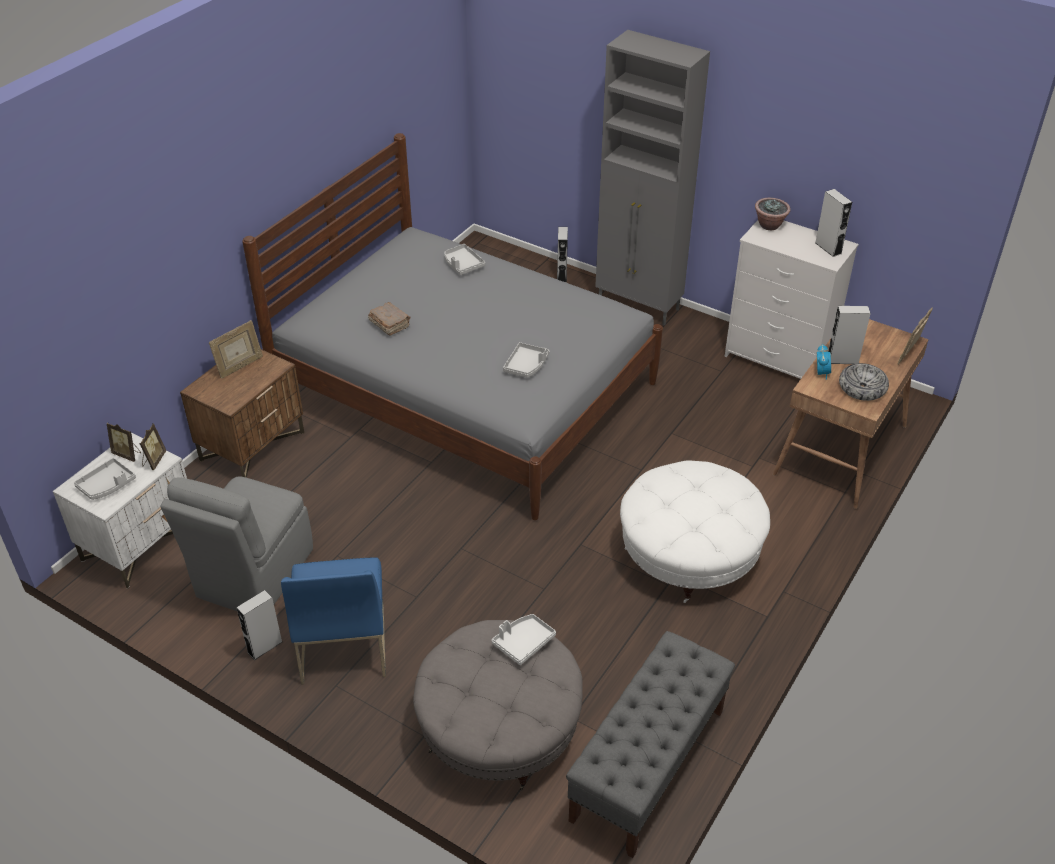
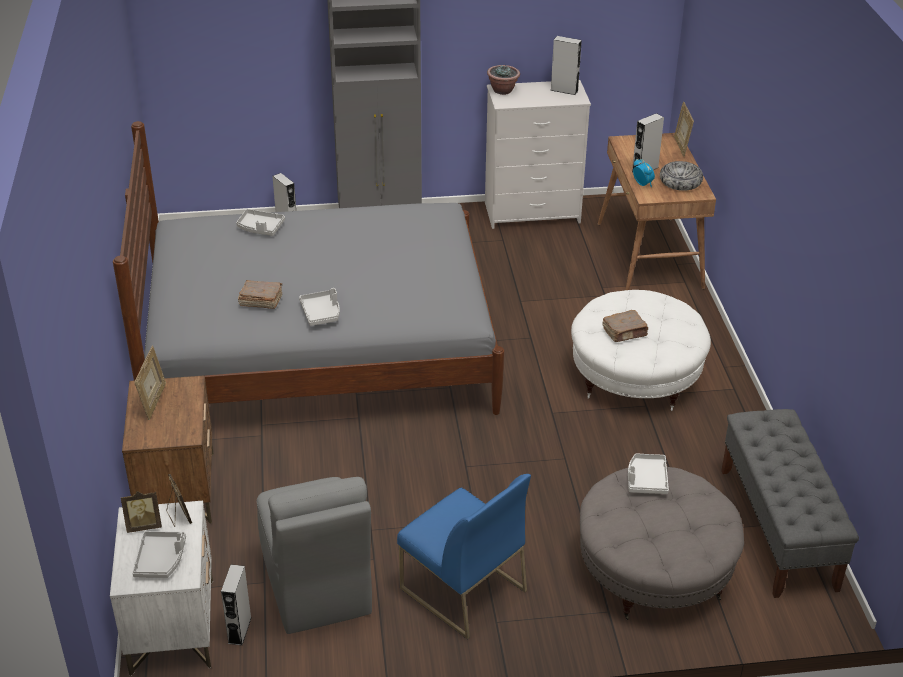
camera: 40 degrees left, 5 degrees down
grey speaker [236,590,283,660] -> grey speaker moved to [221,564,252,645]
grey tray [503,342,550,378] -> grey tray moved to [299,288,340,326]
none -> brown book [602,310,648,342]

